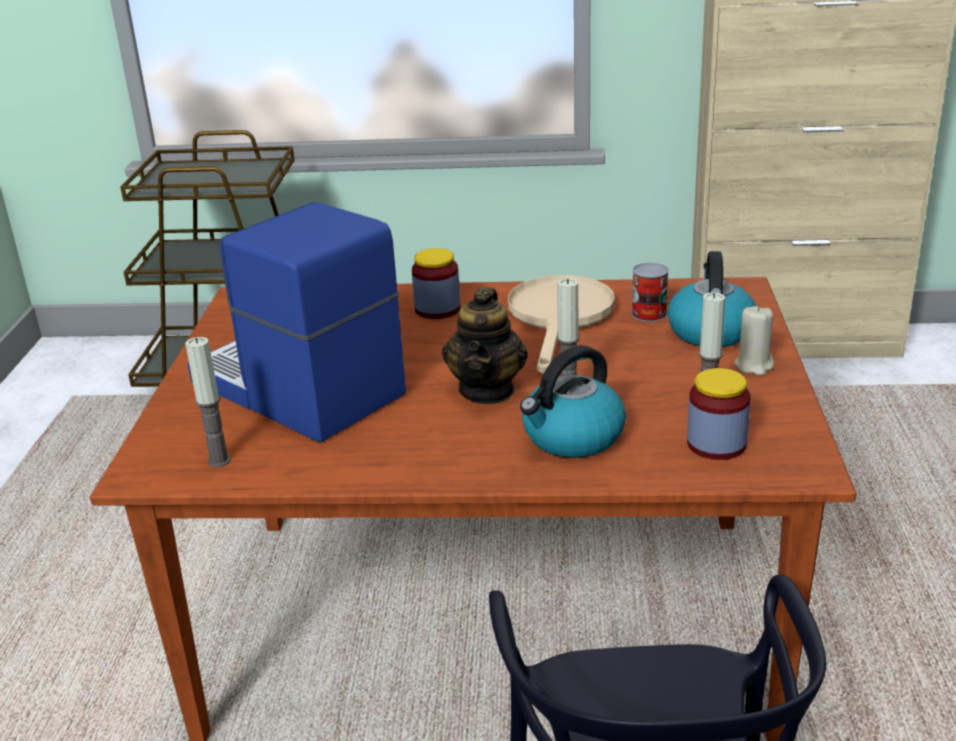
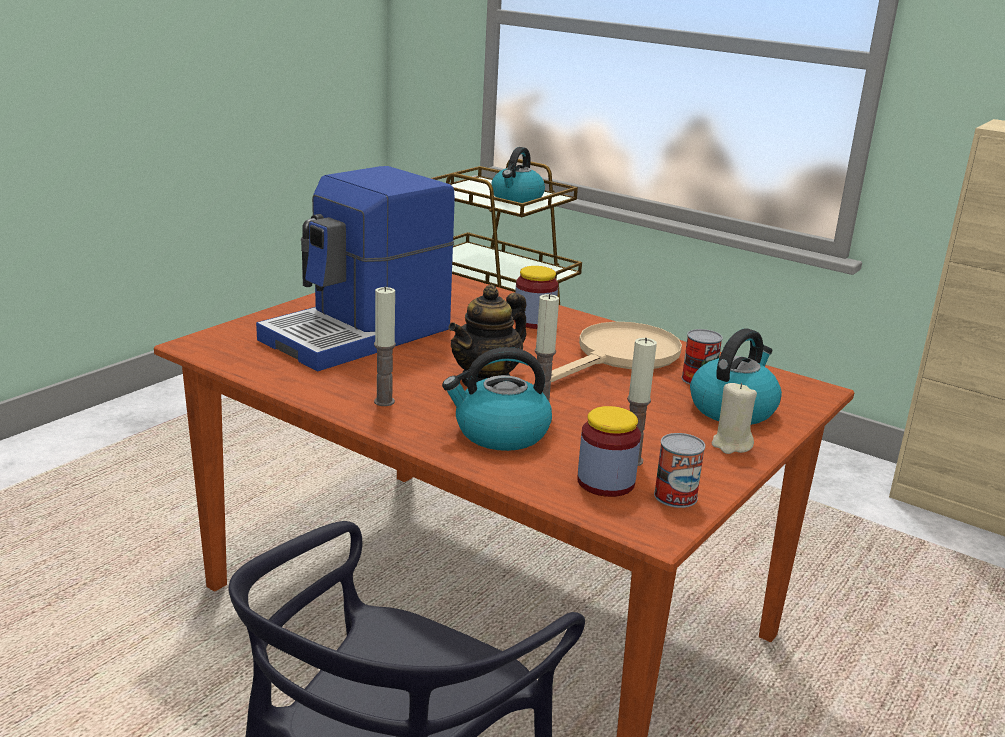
camera: 30 degrees right, 5 degrees down
candle [186,337,231,467] -> candle moved to [374,287,396,406]
coffee machine [187,202,406,443] -> coffee machine turned 120 degrees counterclockwise [256,166,455,371]
none -> kettle [491,147,545,203]
none -> can [654,433,705,508]

